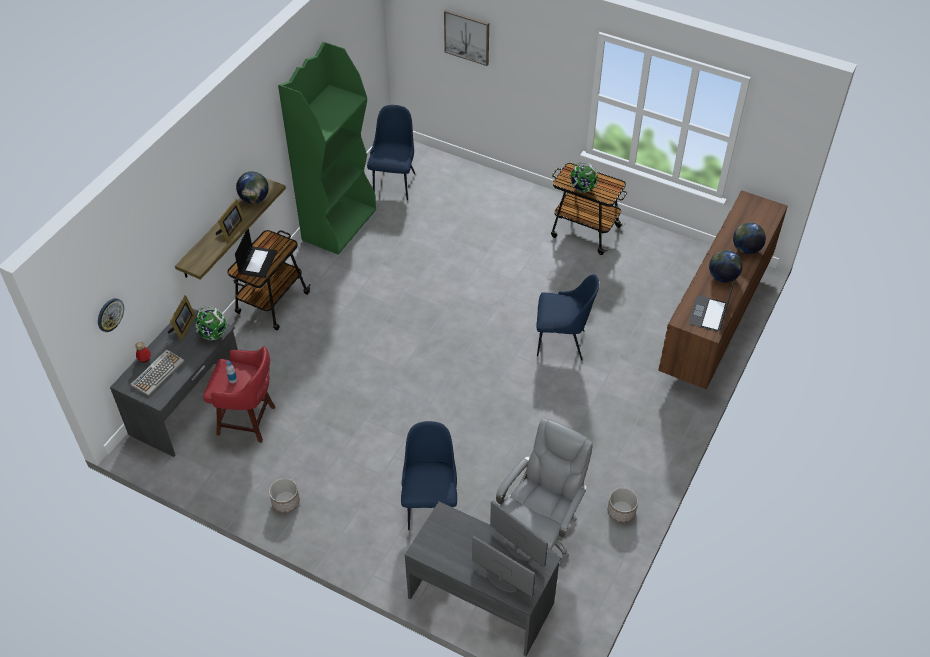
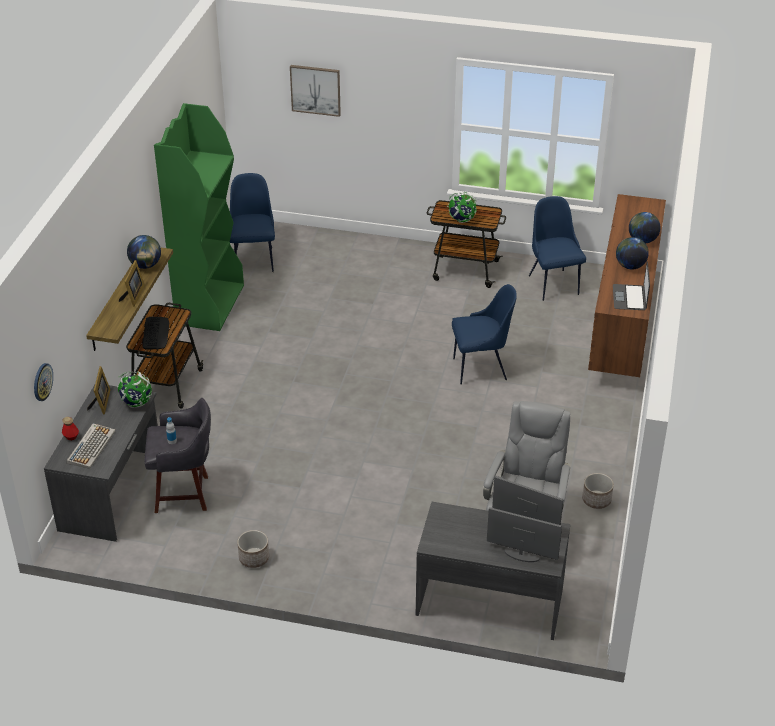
camera: 15 degrees left, 10 degrees down
red stool [203,346,275,443] -> grey stool [144,398,211,513]
laptop [235,229,277,278] -> keyboard [142,317,170,350]
blue chair [401,421,457,530] -> blue chair moved to [529,196,586,301]

